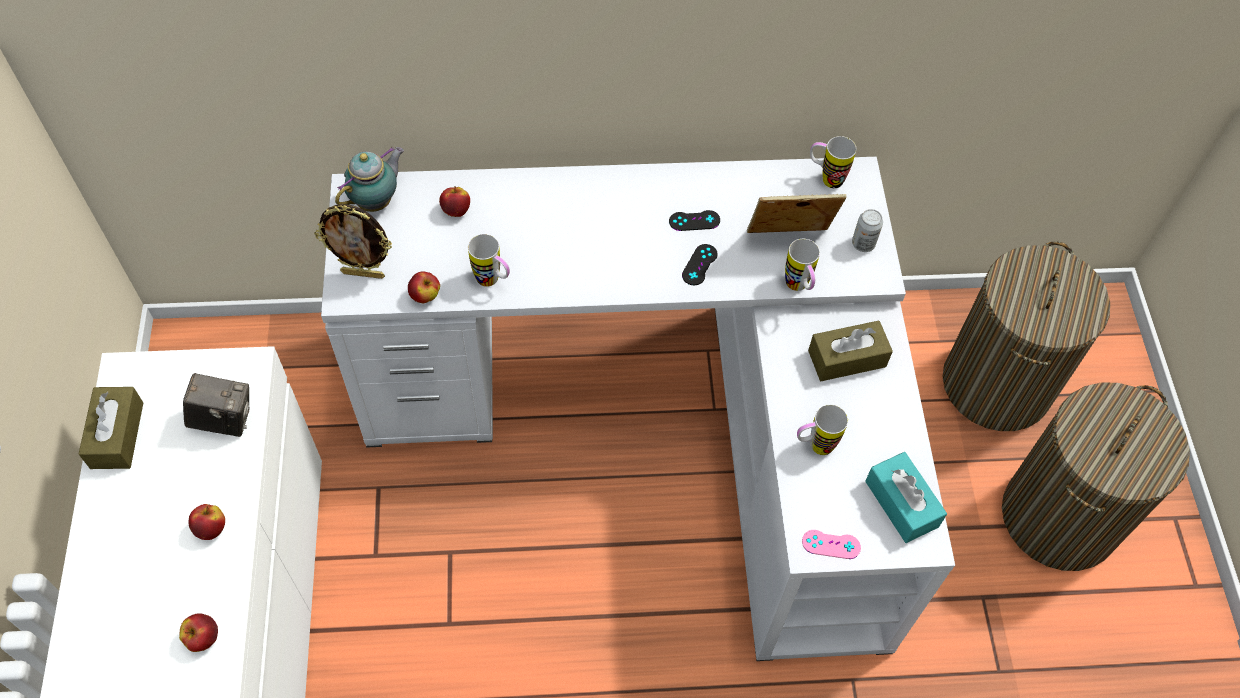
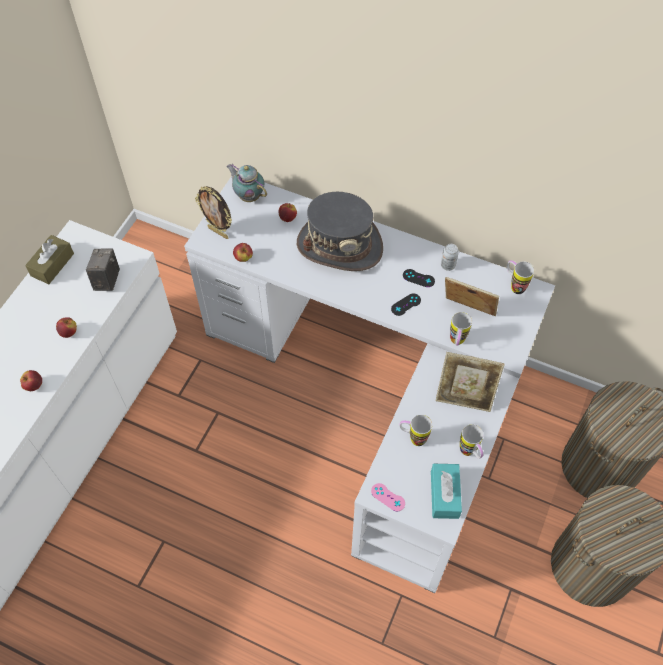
camera: 30 degrees right, 0 degrees up
camera [183,373,250,437] -> camera turned 120 degrees counterclockwise [86,248,120,291]
teapot [335,147,404,212] -> teapot turned 120 degrees counterclockwise [227,164,267,202]
mug [468,234,510,287] -> mug moved to [460,424,484,459]
brown tissue box [808,321,893,381] -> picture frame [436,352,505,412]
can [852,209,883,252] -> can moved to [441,244,459,271]
none -> grey hat [297,192,383,271]

